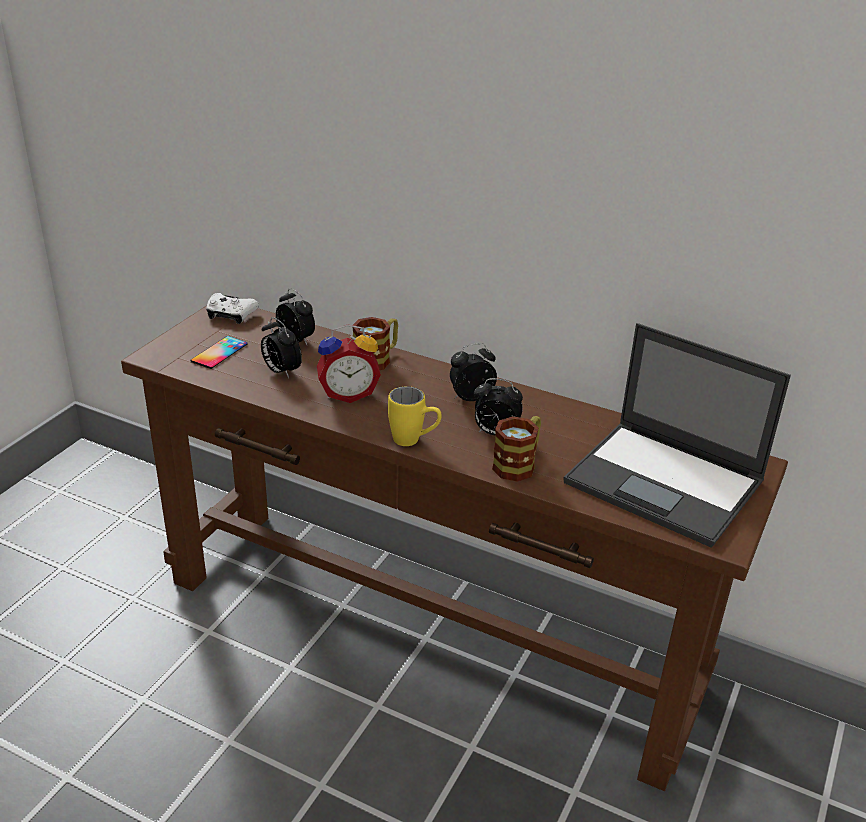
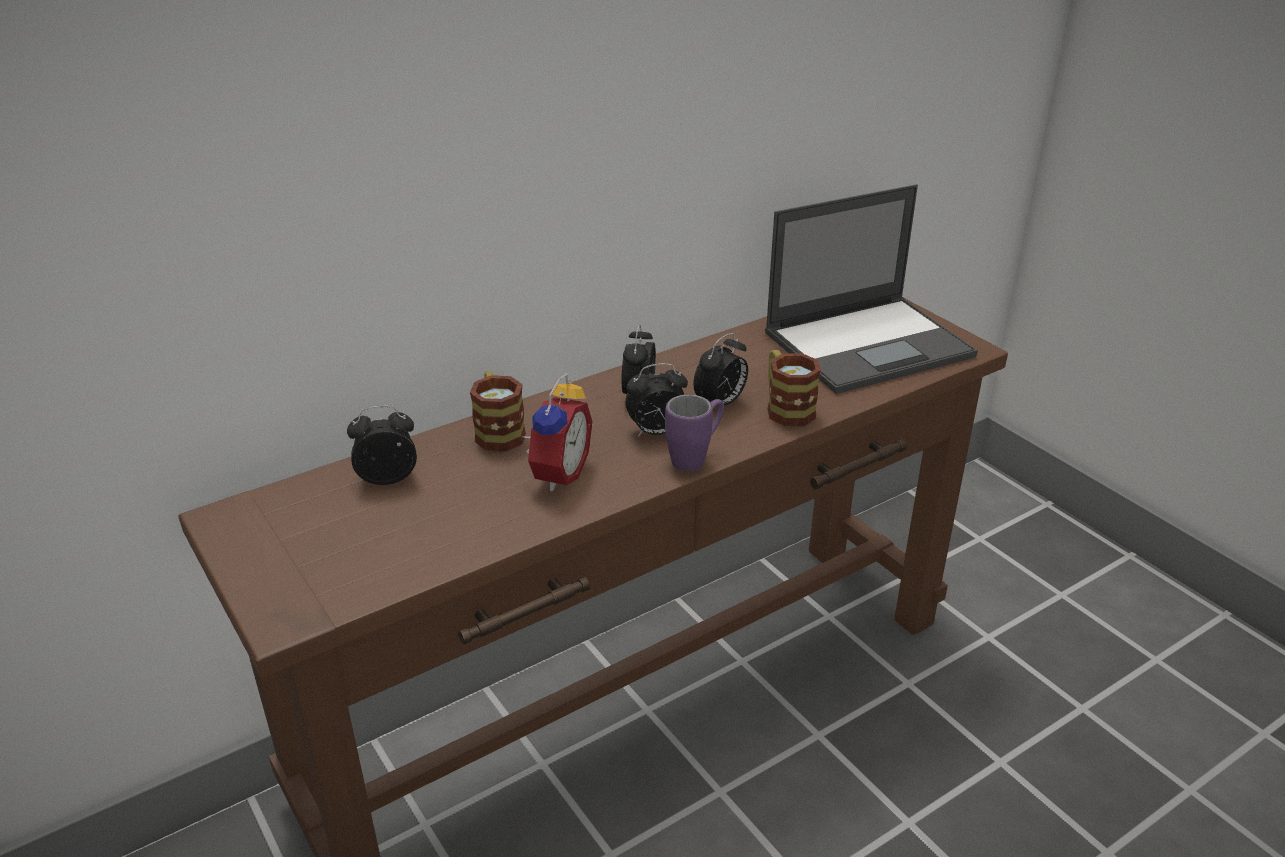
camera: 60 degrees left, 0 degrees up
phone [190,336,247,369] -> none
white game controller [206,293,259,324] -> none
alarm clock [261,317,302,378] -> alarm clock moved to [626,363,688,437]
yellow mug [388,386,441,446] -> purple mug [665,394,724,471]

